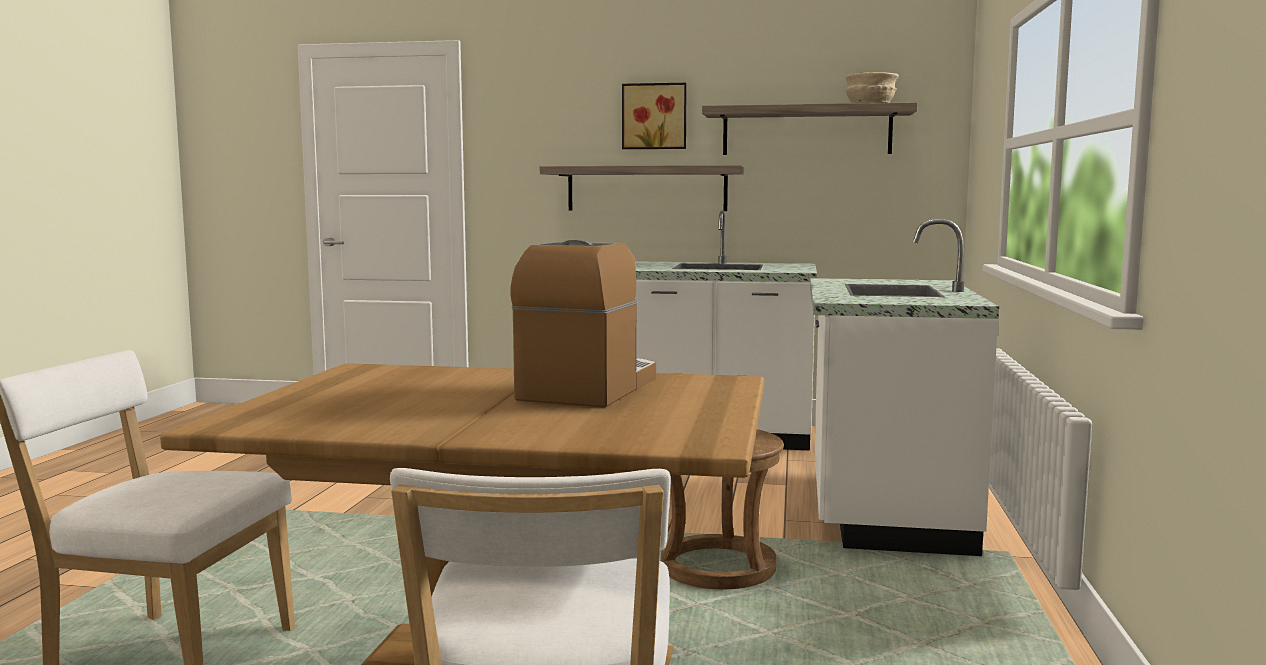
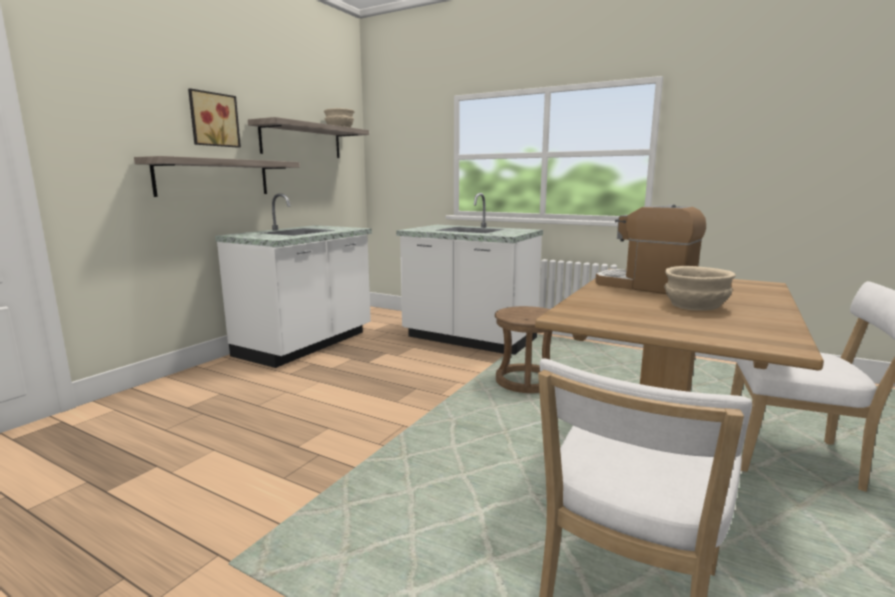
camera: 70 degrees left, 5 degrees up
none -> beige bowl [664,266,736,311]

